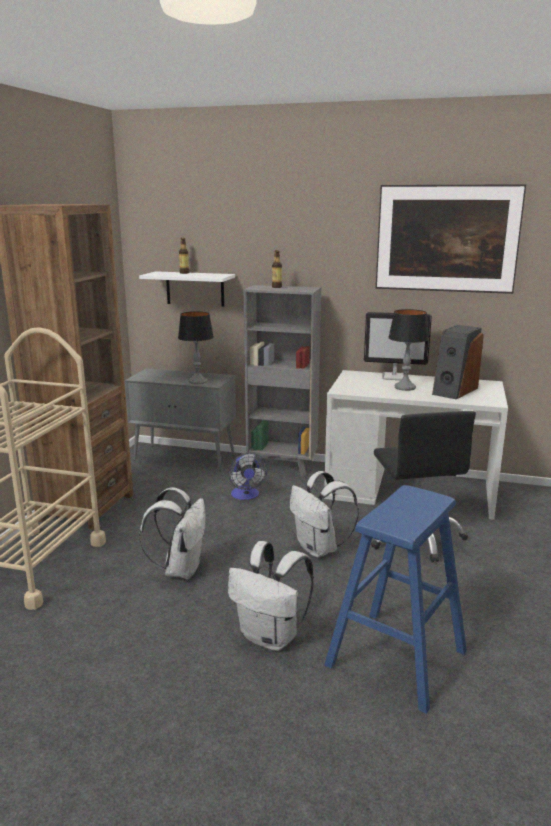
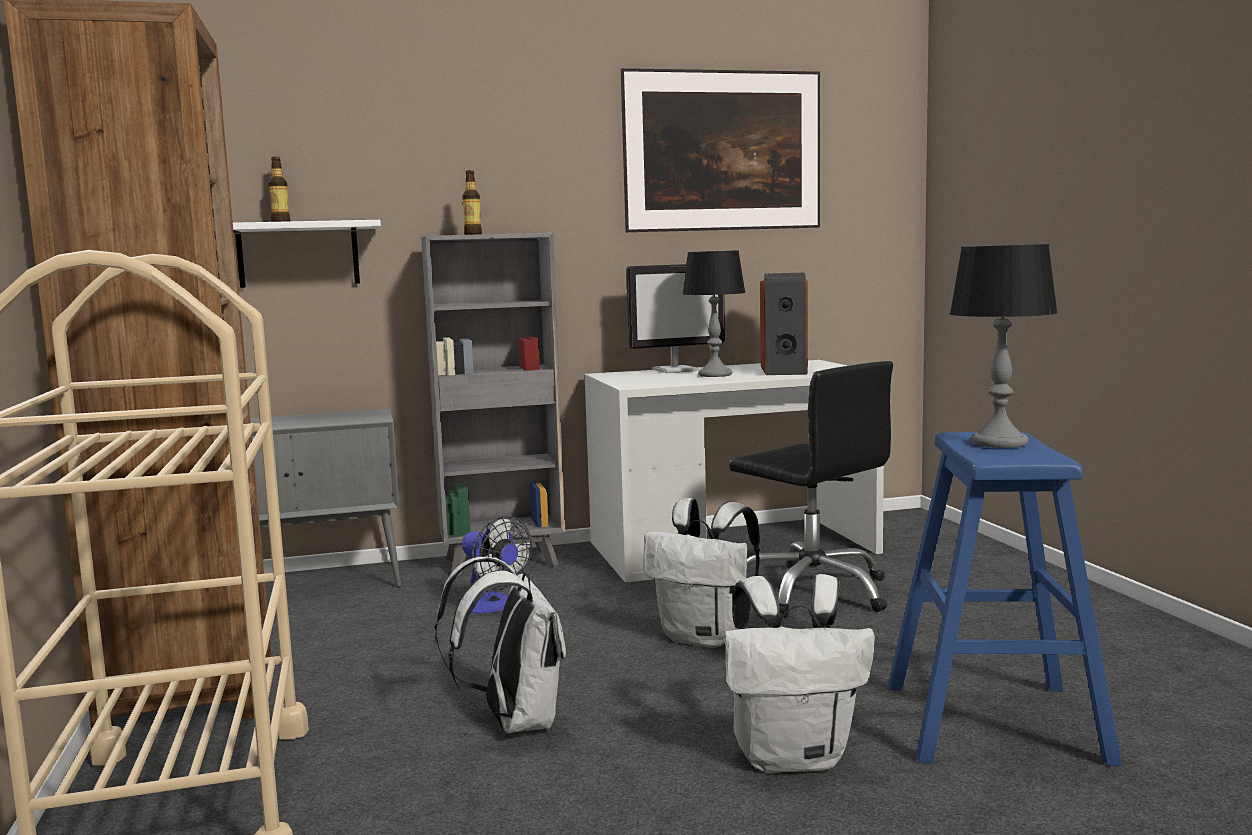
camera: 30 degrees left, 10 degrees down
table lamp [178,311,214,384] -> table lamp moved to [950,244,1058,448]

